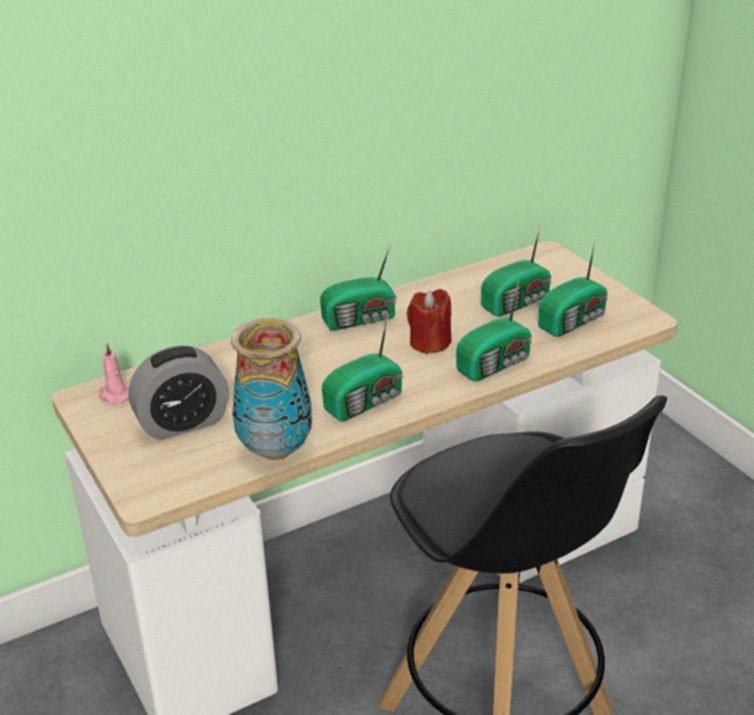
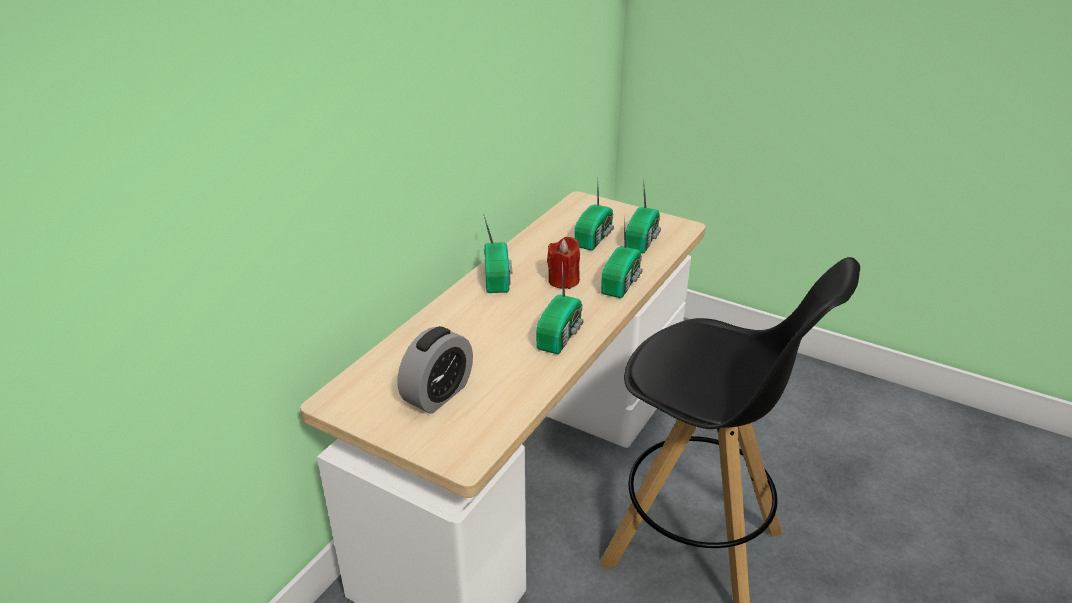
camera: 30 degrees left, 0 degrees up
pink candle [99,343,129,404] -> none
vase [231,318,312,460] -> none
radio [320,243,396,331] -> radio turned 45 degrees counterclockwise [483,213,512,293]

